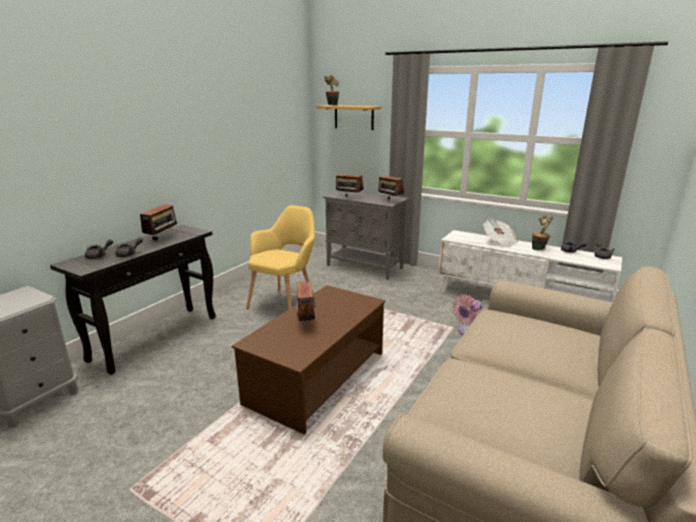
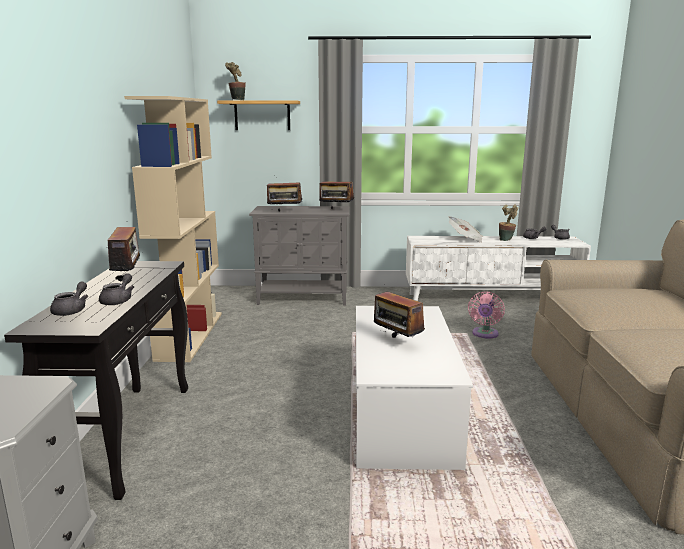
camera: 30 degrees left, 5 degrees down
brown coffee table [232,285,385,435] -> white coffee table [356,306,473,470]
yellow armchair [246,205,315,309] -> none
none -> beige bookcase [124,96,222,362]

